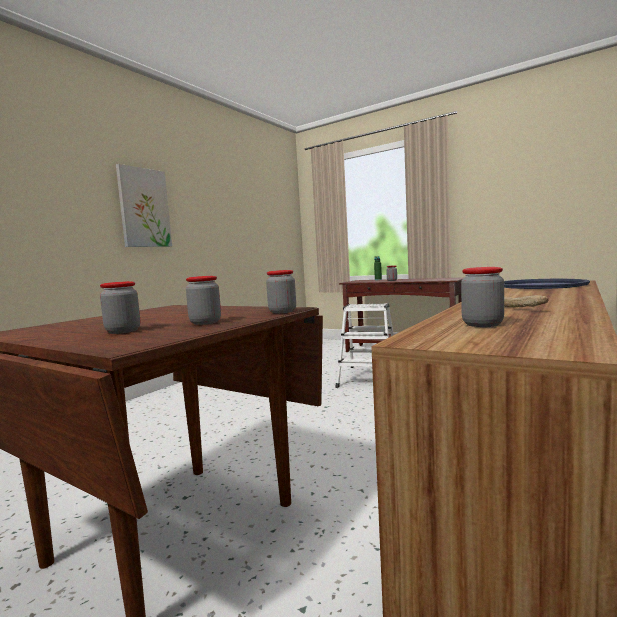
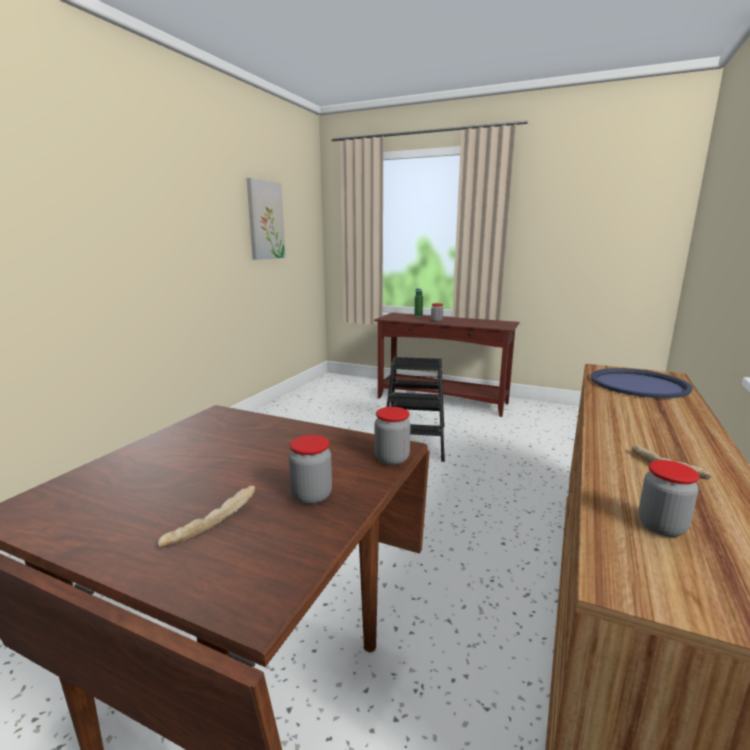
camera: 10 degrees left, 10 degrees up
jar [100,281,140,334] -> bread [157,486,255,547]
picture [116,164,172,247] -> picture moved to [247,178,286,260]
white step ladder [335,303,394,388] -> black step ladder [386,357,445,462]

